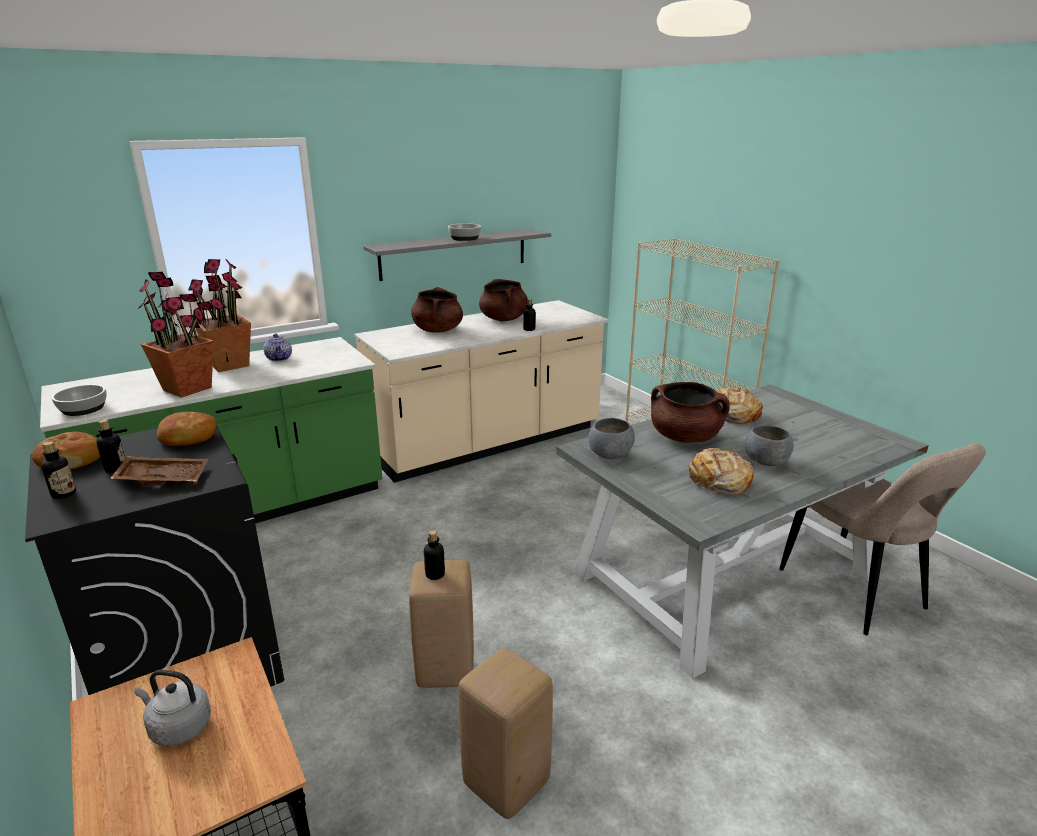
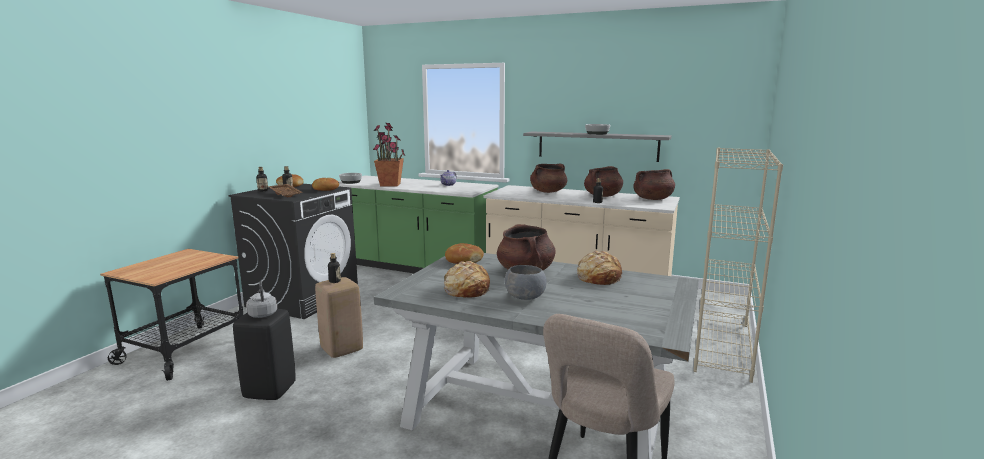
camera: 55 degrees right, 10 degrees down
grey kettle [134,669,211,746] -> grey kettle moved to [246,281,277,318]
potted plant [188,259,251,372] -> none
beige stool [458,648,553,819] -> black stool [233,309,296,400]
grey bowl [588,418,635,459] -> bread [445,243,484,264]
none -> brown cooking pot [634,169,675,200]

